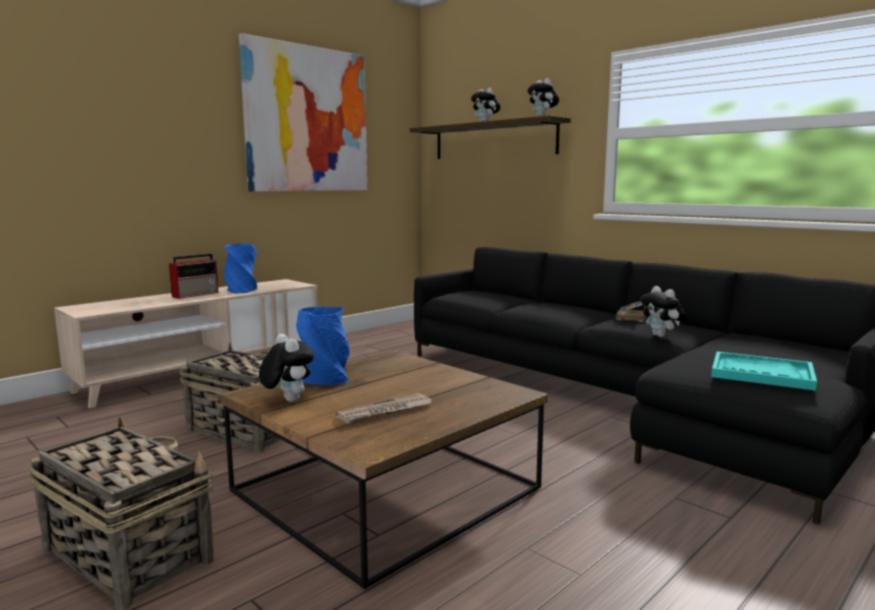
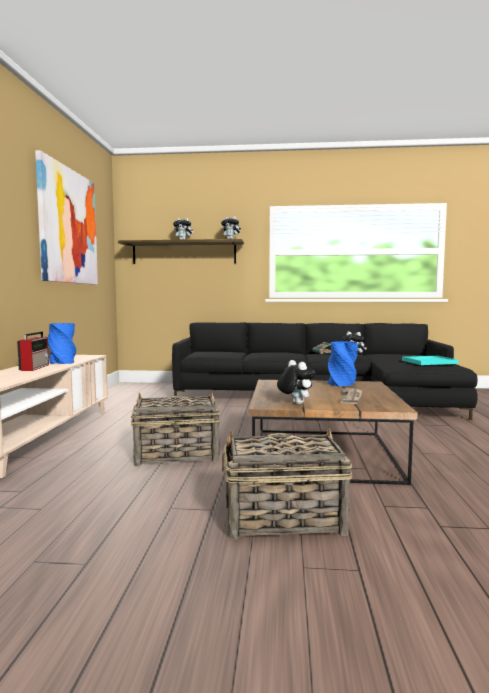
camera: 40 degrees left, 5 degrees down
plush toy [259,334,314,402] -> plush toy turned 45 degrees clockwise [277,360,316,404]
blue vase [296,307,349,385] -> blue vase moved to [328,341,358,387]

